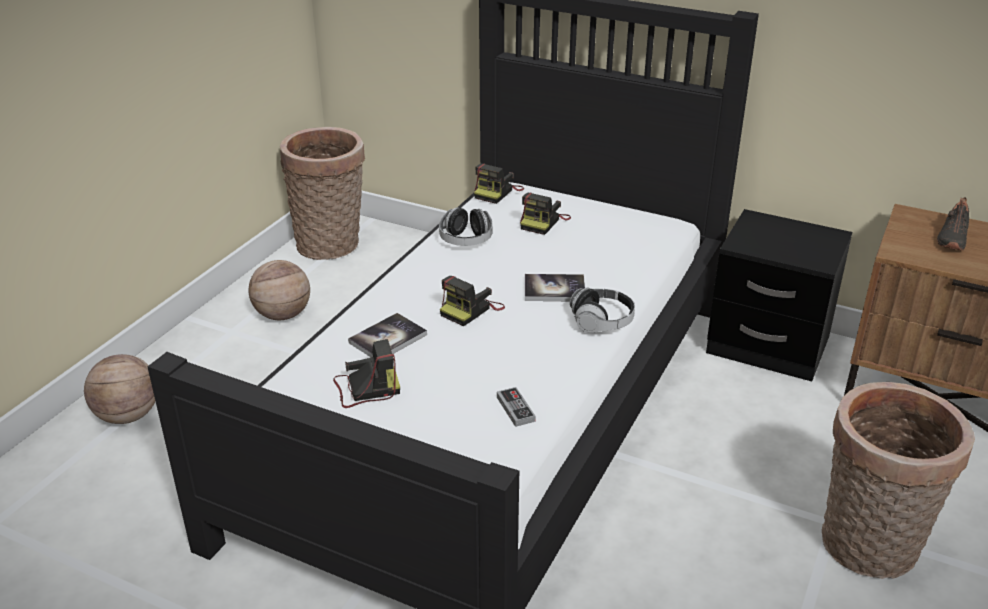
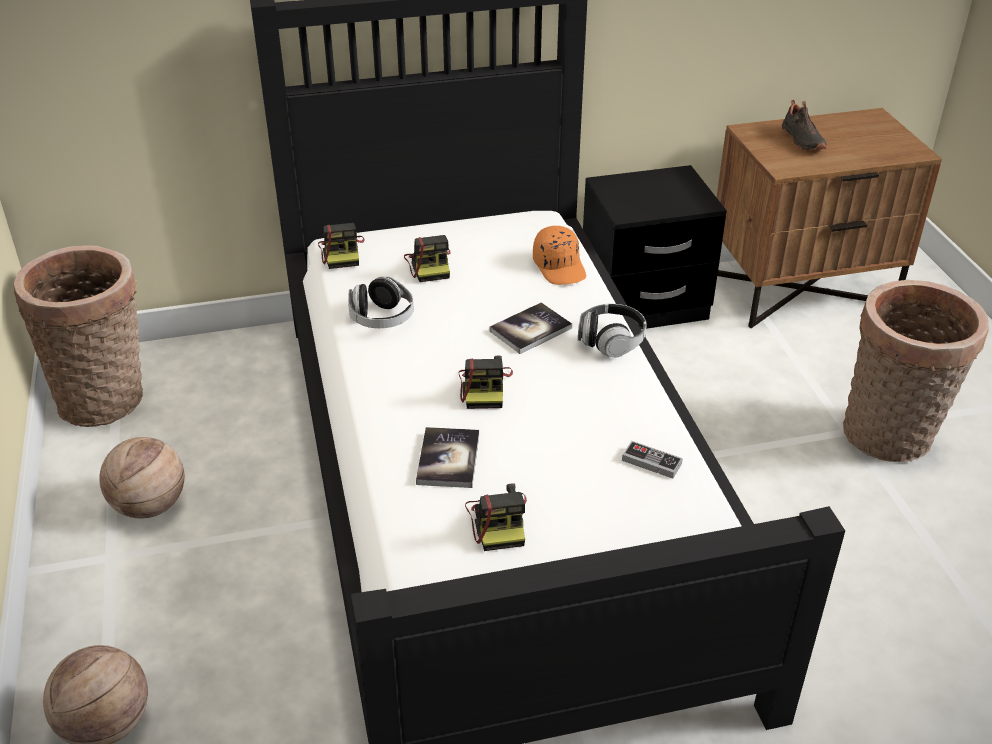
camera: 40 degrees left, 5 degrees up
camera [333,339,400,408] -> camera turned 135 degrees clockwise [465,483,527,551]
none -> orange cap [533,226,586,285]

